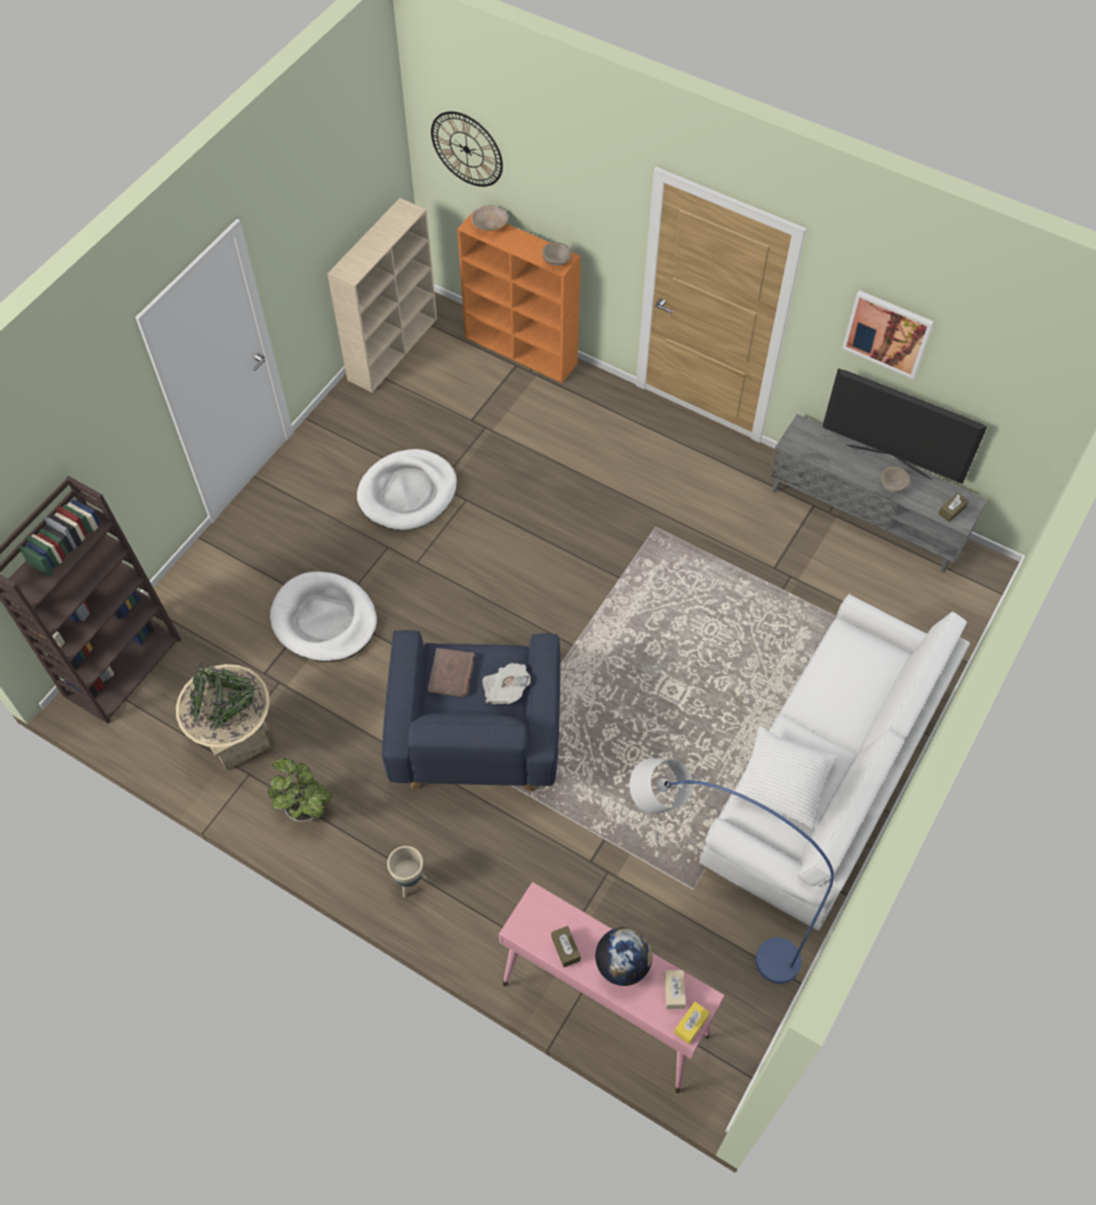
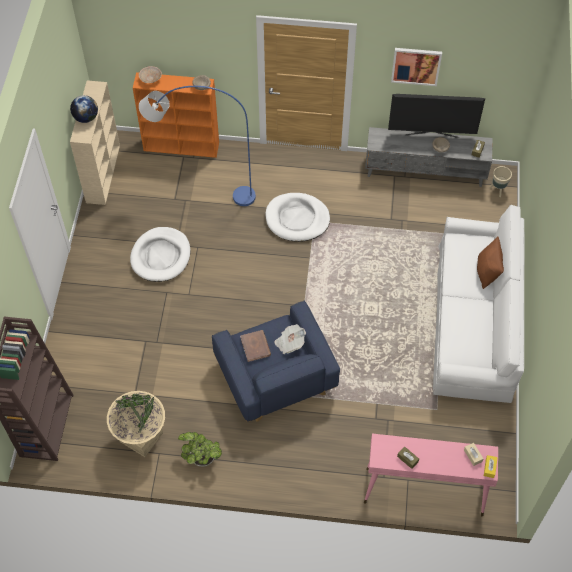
camera: 25 degrees left, 0 degrees up
white dog bed [270,571,377,662] -> white dog bed moved to [265,193,330,242]
beige planter [387,846,427,898] -> beige planter moved to [489,166,512,197]
wall clock [431,111,503,187] -> none
globe [595,927,652,986] -> globe moved to [70,95,98,123]
blue floor lamp [629,758,834,984] -> blue floor lamp moved to [139,86,256,206]
white pillow [732,726,838,829] -> none
none -> brown pillow [477,236,504,289]

